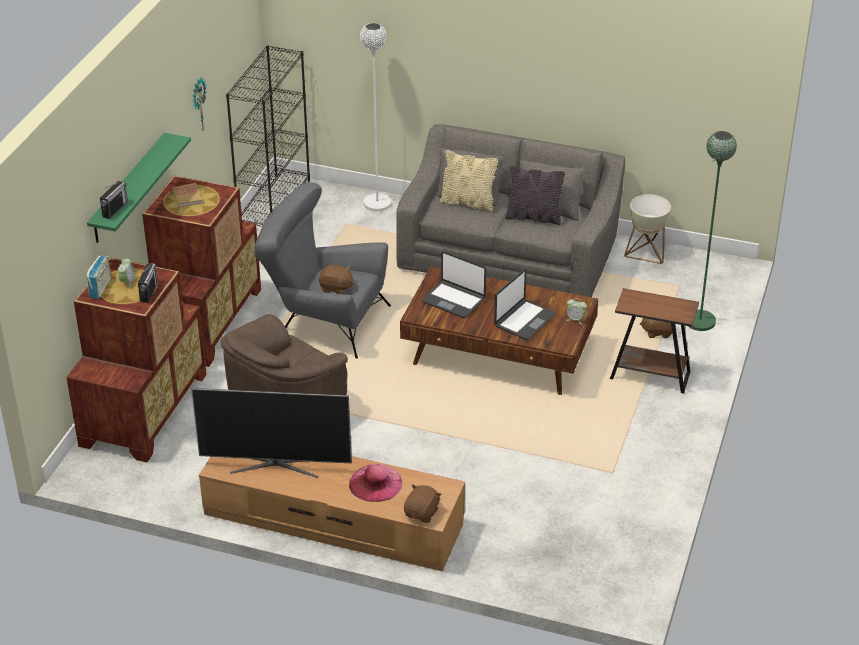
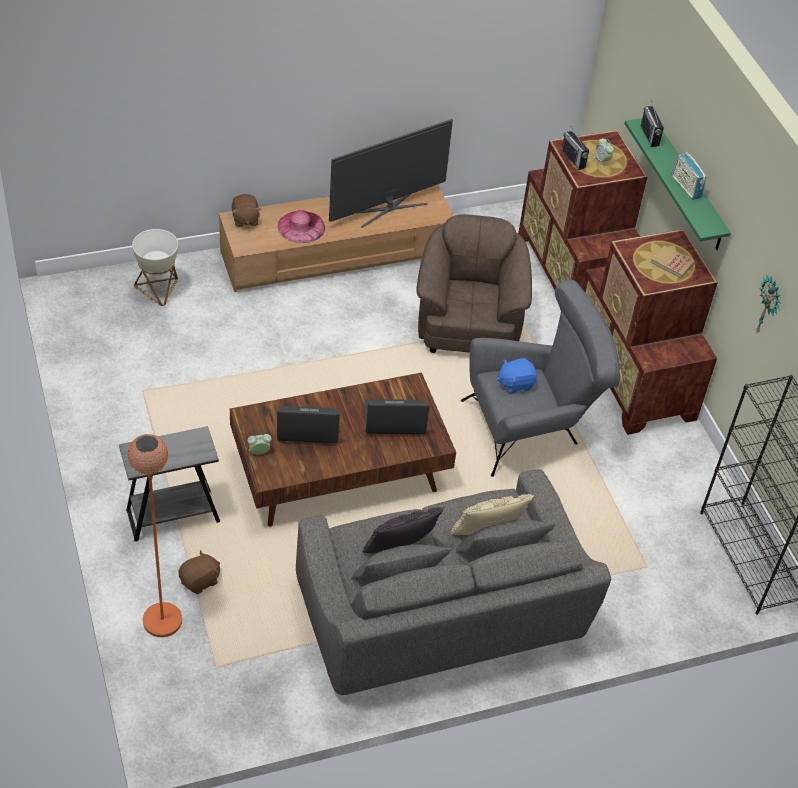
camera: 140 degrees right, 10 degrees up
radio [87,256,111,299] -> radio moved to [672,152,707,200]
brown plush toy [319,264,355,294] -> blue plush toy [497,358,537,394]
white floor lamp [360,23,391,211] -> none
laptop [494,269,556,340] -> laptop turned 90 degrees clockwise [277,406,340,443]
brown side table [610,288,699,394] -> grey side table [119,426,220,541]
planter [624,195,671,264] -> planter moved to [132,229,178,306]
green floor lamp [688,131,737,331] -> orange floor lamp [128,434,182,637]

